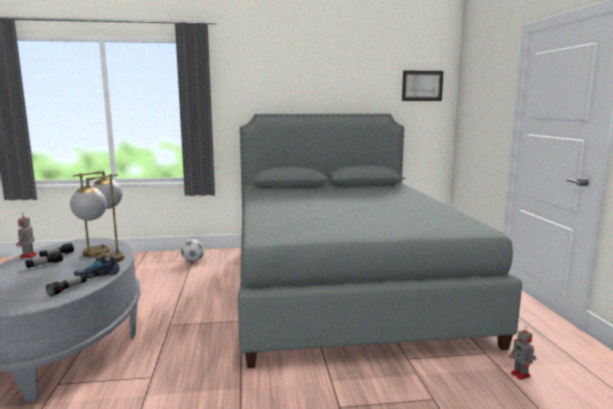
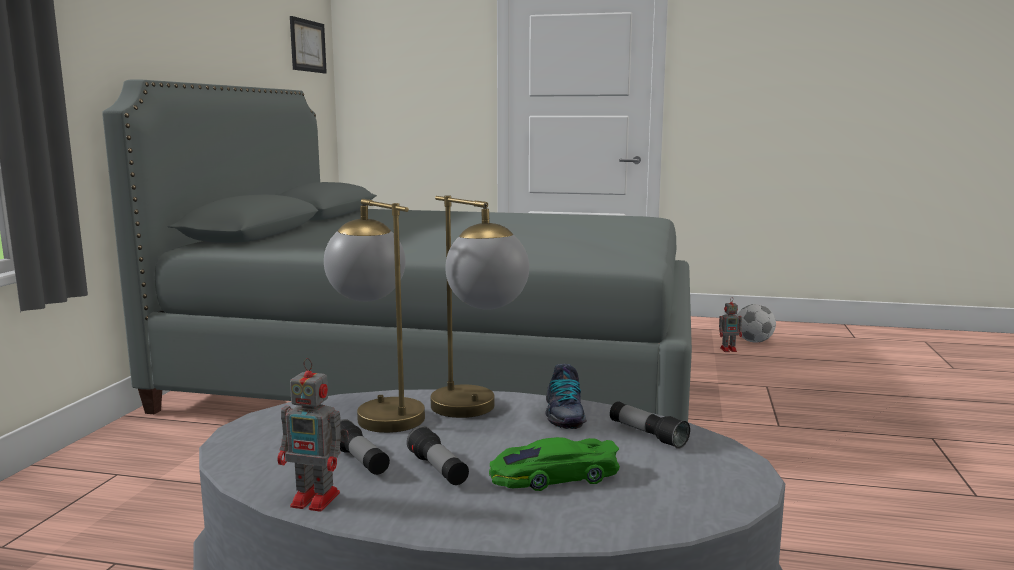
camera: 70 degrees left, 0 degrees up
football [181,239,204,262] -> football moved to [737,304,776,343]
none -> green toy car [489,437,620,491]

